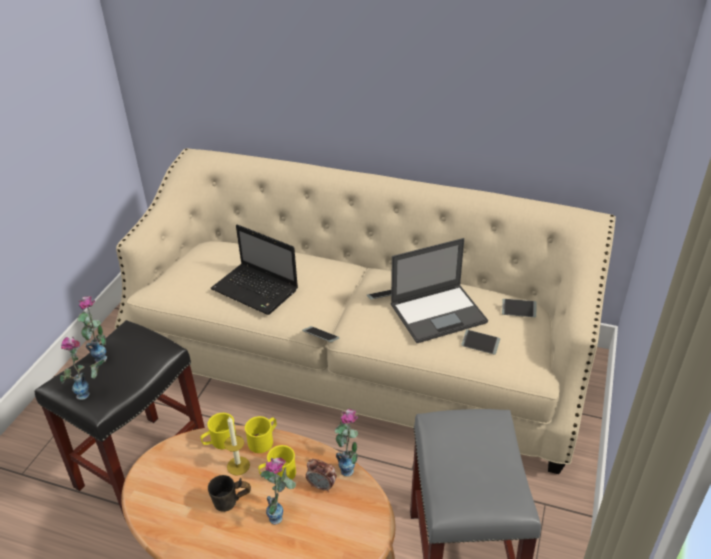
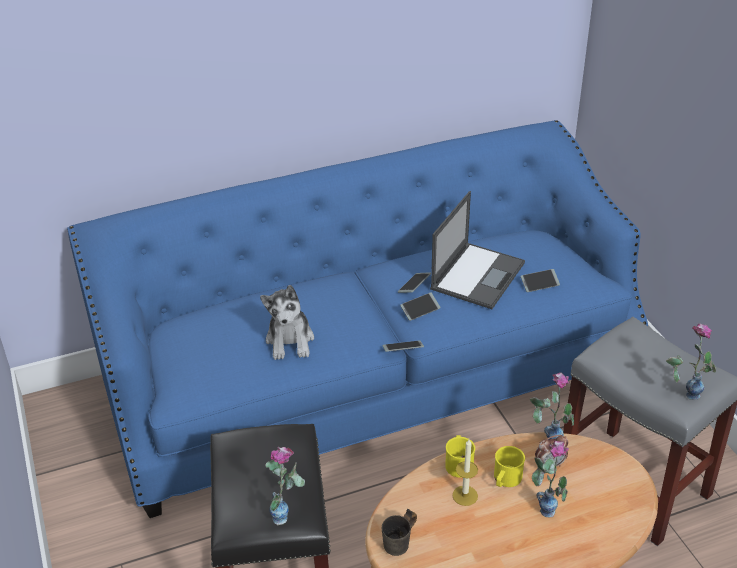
camera: 40 degrees left, 0 degrees up
vase [77,296,107,362] -> vase moved to [666,323,716,400]
beige sofa [115,148,616,474] -> blue sofa [67,120,648,518]
yellow mug [201,413,236,449] -> none
grey mug [208,475,251,512] -> grey mug moved to [382,509,417,556]
laptop [210,224,298,315] -> plush toy [260,285,314,360]
phone [502,299,537,317] -> phone moved to [400,292,440,321]

